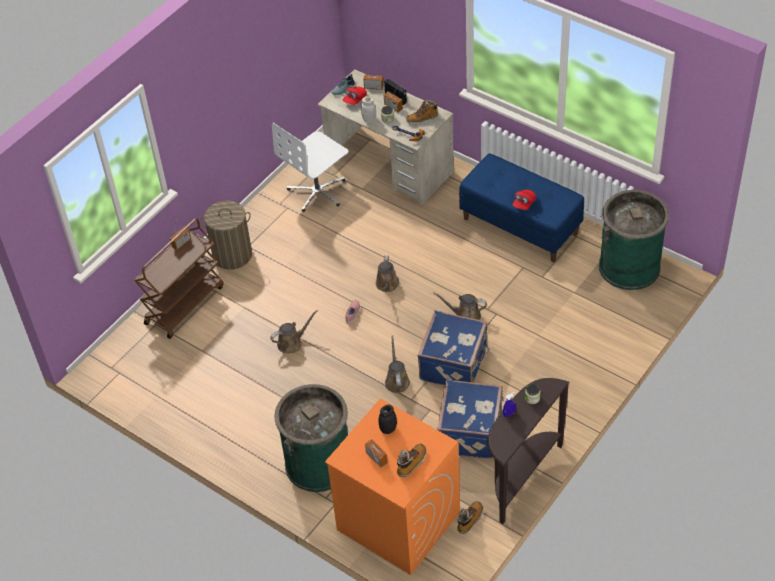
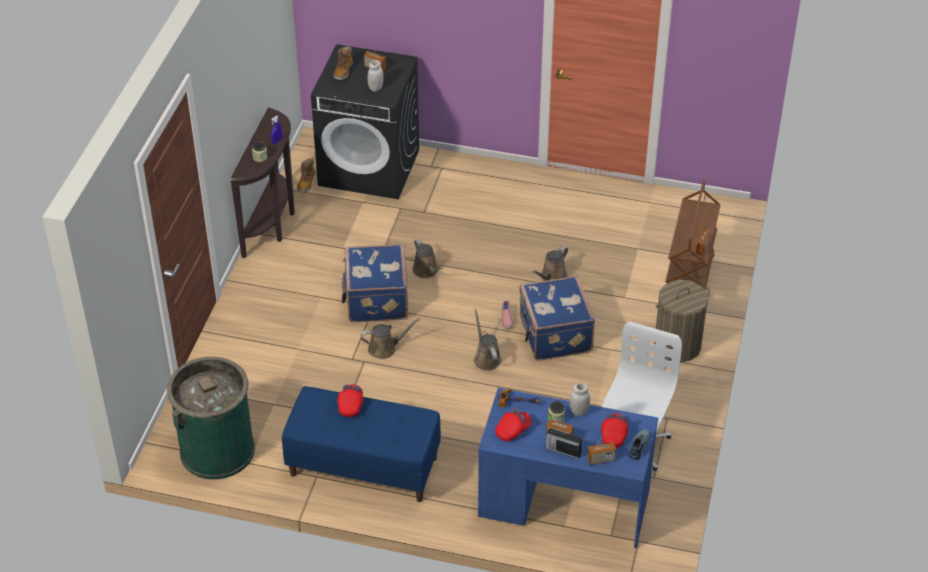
camera: 155 degrees right, 5 degrees down
green trash can [274,384,348,492] -> none
beige desk [318,69,454,205] -> blue desk [478,388,658,548]
orange washing machine [325,398,460,575] -> black washing machine [311,44,419,199]
black jar [378,405,397,434] -> white jar [368,60,384,92]
boot [406,100,438,124] -> red cap [495,408,532,441]
blue suitcase [437,379,504,459] -> blue suitcase moved to [519,276,595,361]

